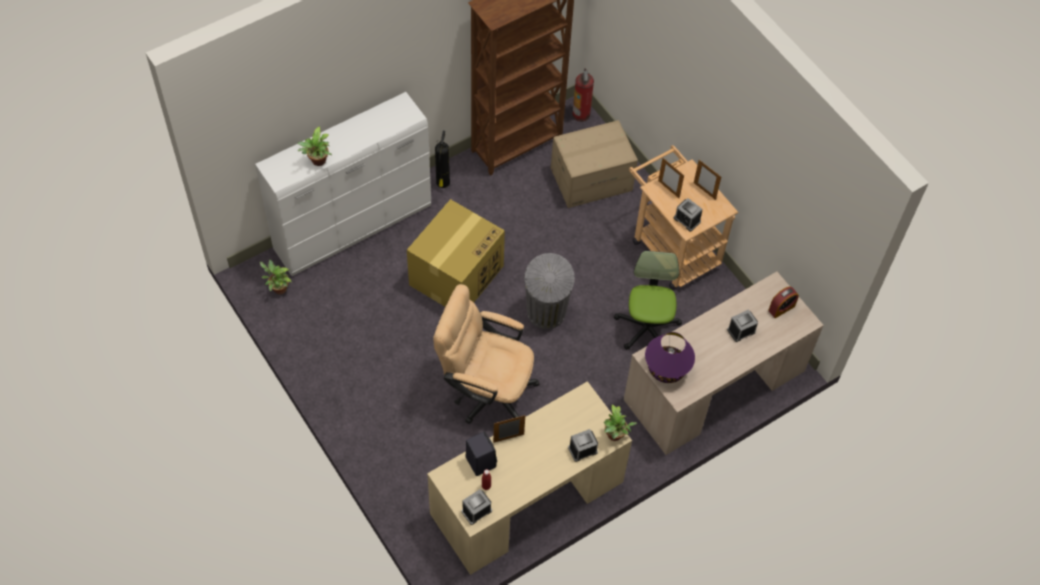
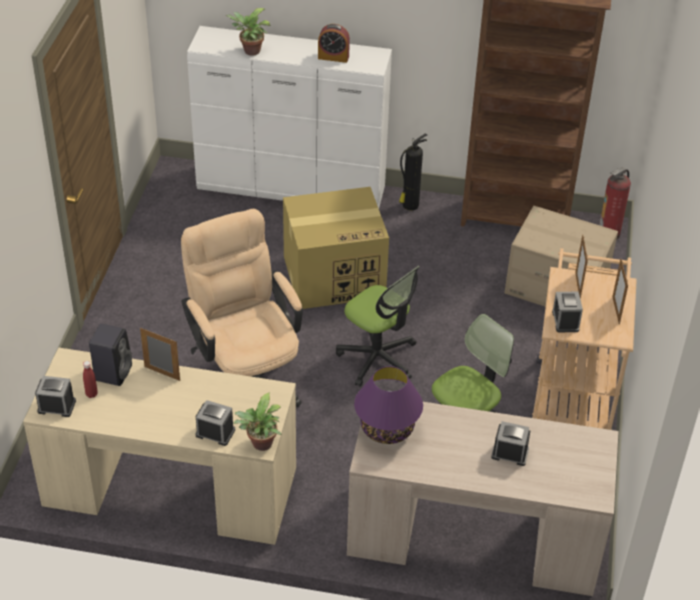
camera: 45 degrees right, 15 degrees down
potted plant [260,260,291,295] -> none
grey trash can [524,253,575,329] -> office chair [336,266,420,387]
alarm clock [768,287,799,318] -> alarm clock moved to [318,24,350,63]

